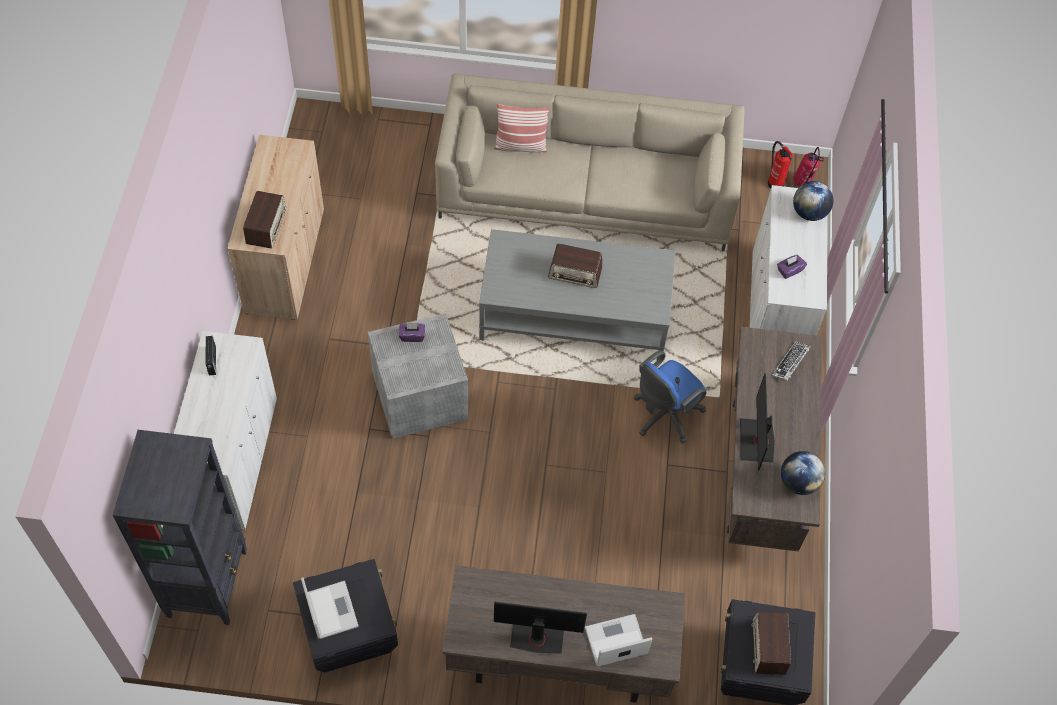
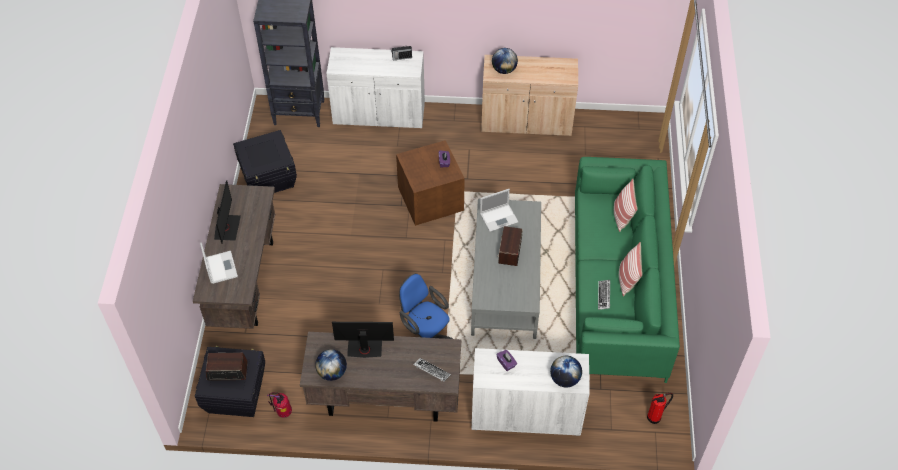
camera: 90 degrees right, 5 degrees down
radio [243,191,286,249] -> globe [492,48,518,74]
laptop [301,577,359,639] -> laptop moved to [480,189,518,232]
grey storage box [368,313,468,439] -> brown storage box [396,140,465,226]
beige sofa [435,74,745,251] -> green sofa [575,157,680,383]
fire extinguisher [793,147,824,187] -> fire extinguisher moved to [267,392,292,418]
none -> keyboard [598,280,611,310]
none -> pillow [619,242,643,296]

